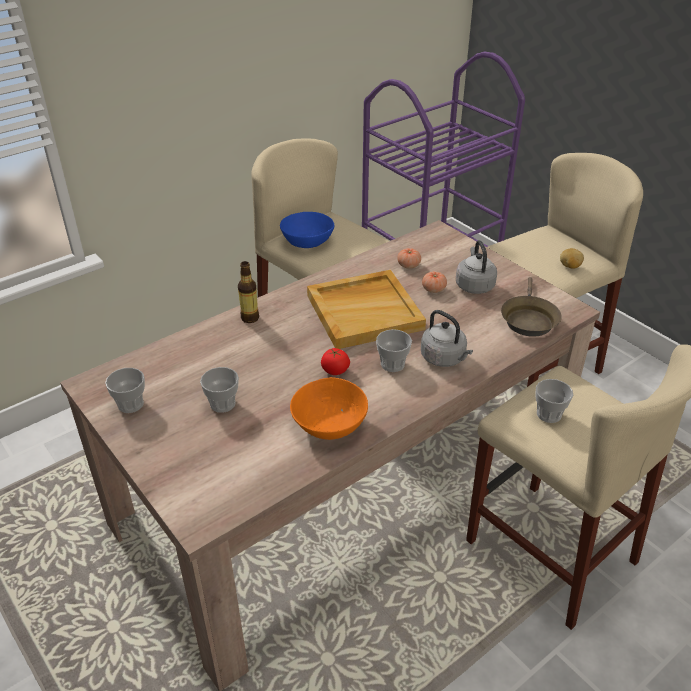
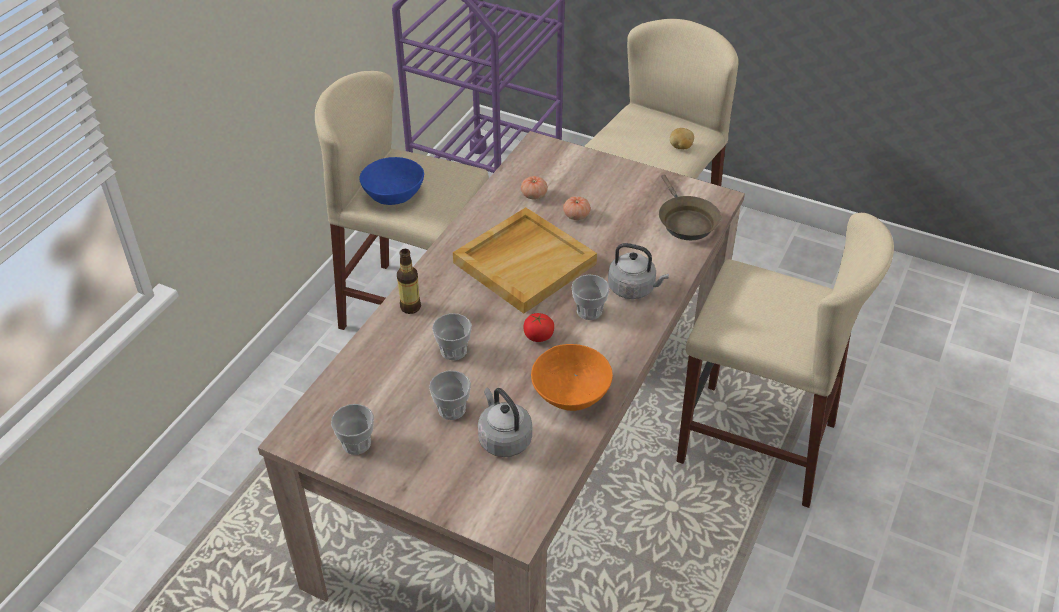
camera: 25 degrees left, 5 degrees up
grey kettle [456,240,497,294] -> grey kettle moved to [478,388,532,457]
cup [536,379,573,423] -> cup moved to [432,313,472,360]

